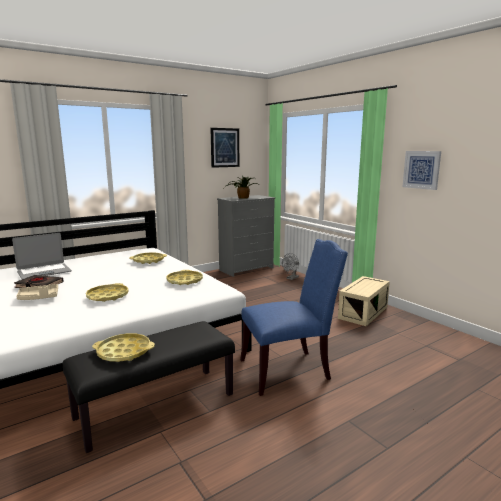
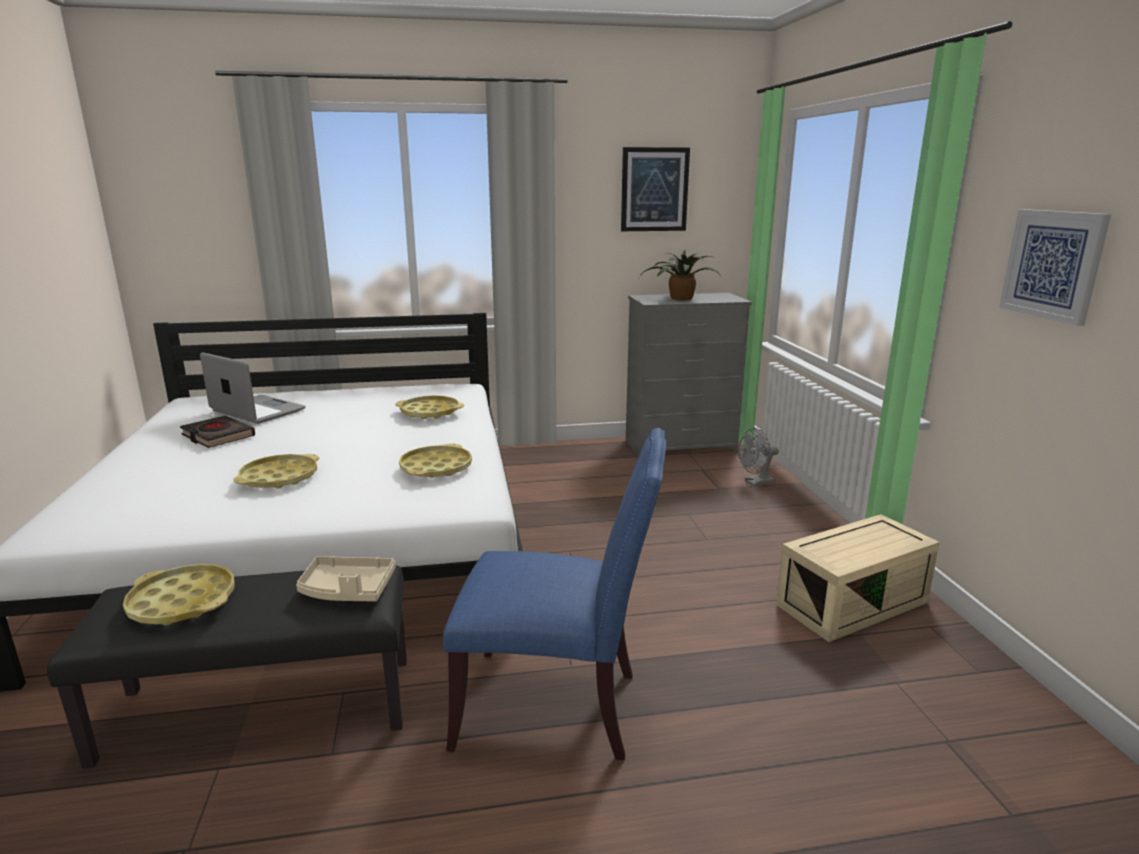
camera: 25 degrees right, 5 degrees up
laptop [12,233,72,279] -> laptop turned 135 degrees counterclockwise [200,352,306,424]
beige tray [16,284,58,300] -> beige tray moved to [296,556,395,601]

